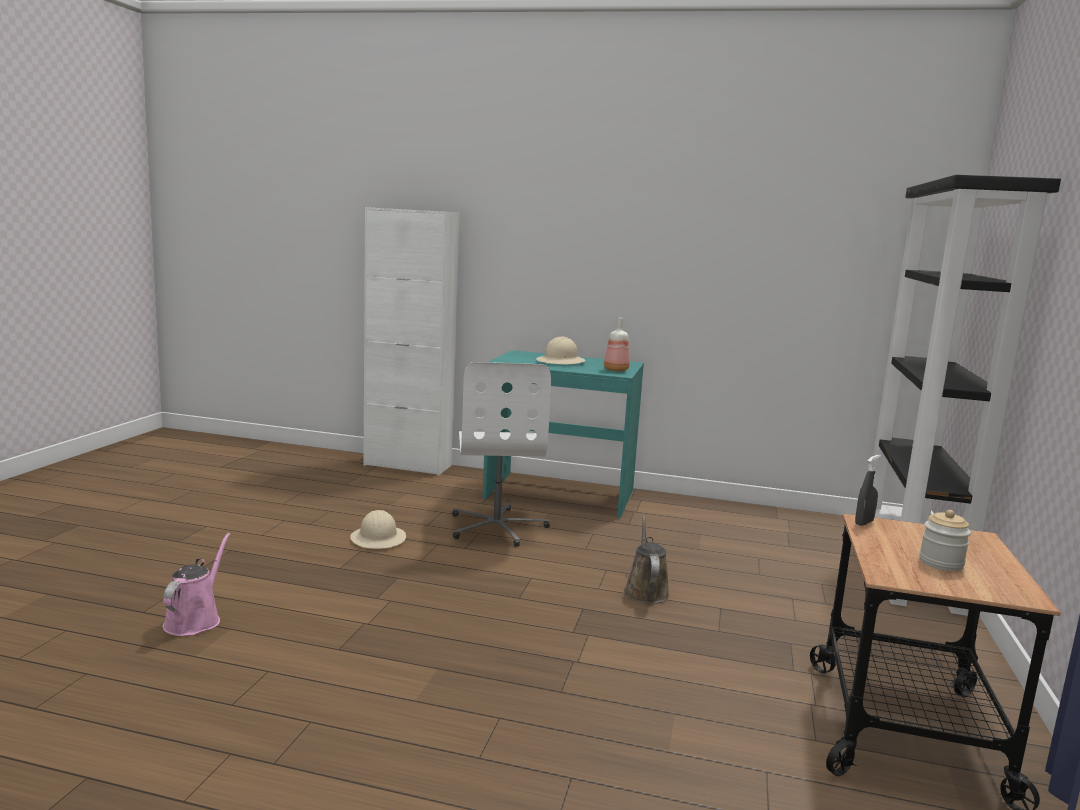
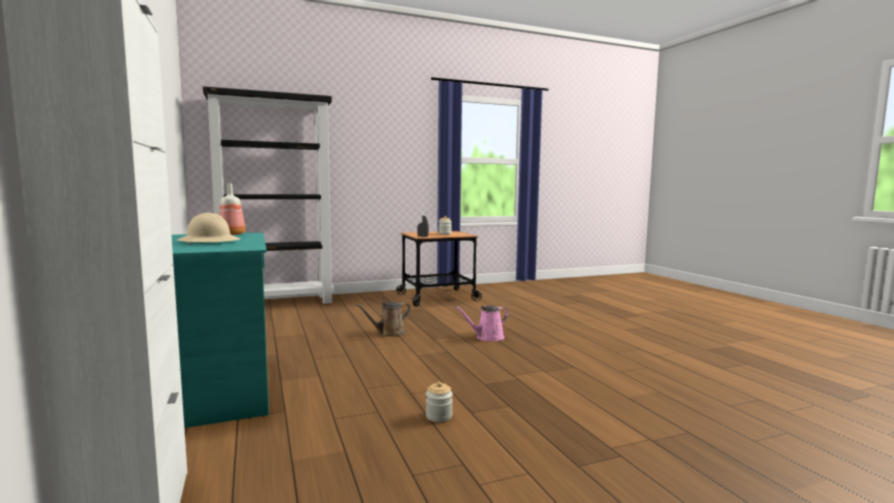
camera: 125 degrees left, 5 degrees down
pink watering can [163,533,230,636] -> pink watering can moved to [455,305,509,341]
beige hard hat [350,510,406,549] -> jar [426,382,453,422]
white office chair [452,362,551,547] -> none

